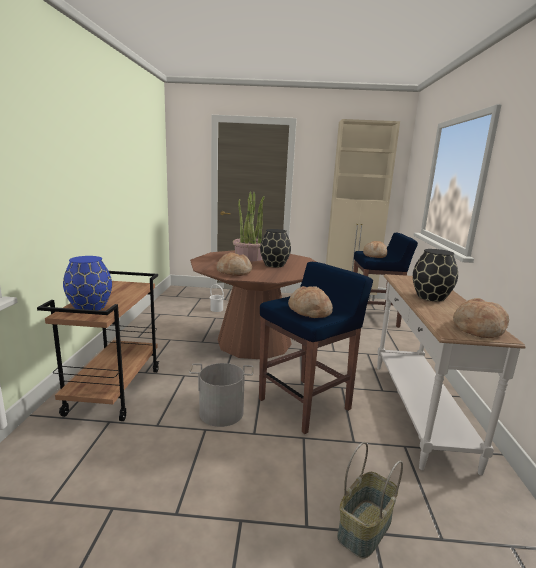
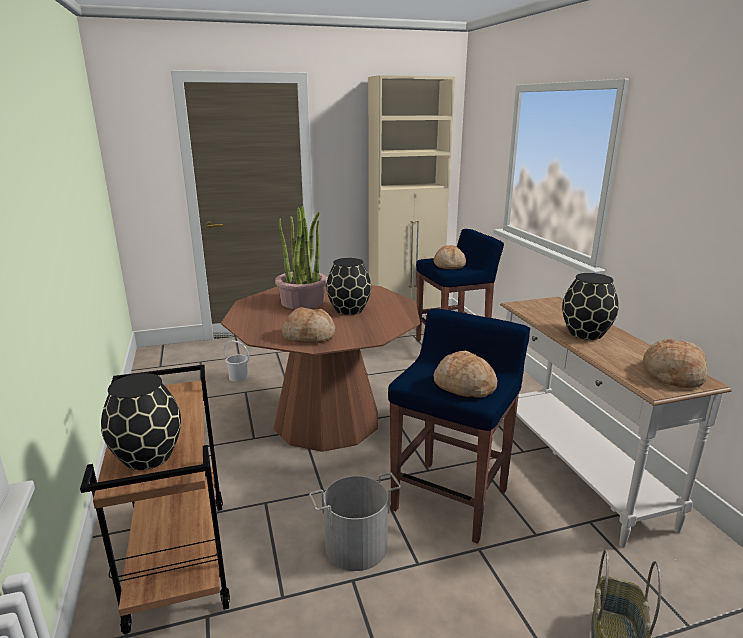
camera: 20 degrees left, 5 degrees up
blue vase [63,256,112,310] -> black vase [101,373,181,470]

